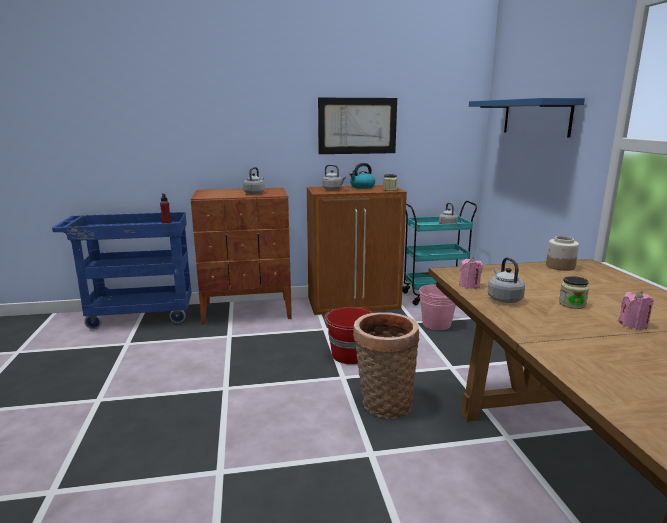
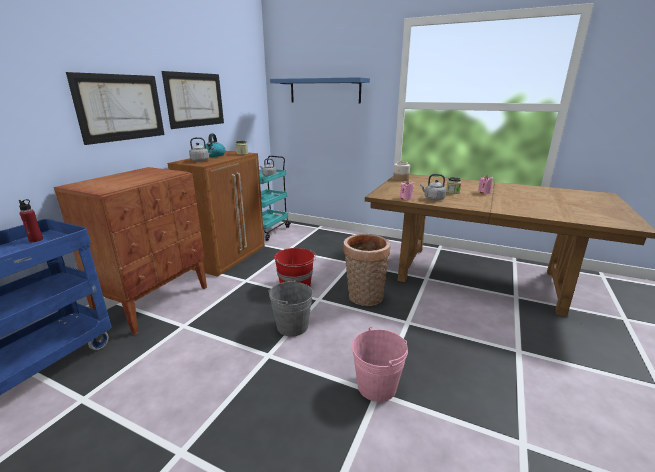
camera: 55 degrees left, 5 degrees up
grey kettle [243,167,264,194] -> none
pink bucket [419,284,456,330] -> pink bucket moved to [352,327,408,402]
none -> picture [66,72,165,145]
none -> grey bucket [268,280,313,337]

